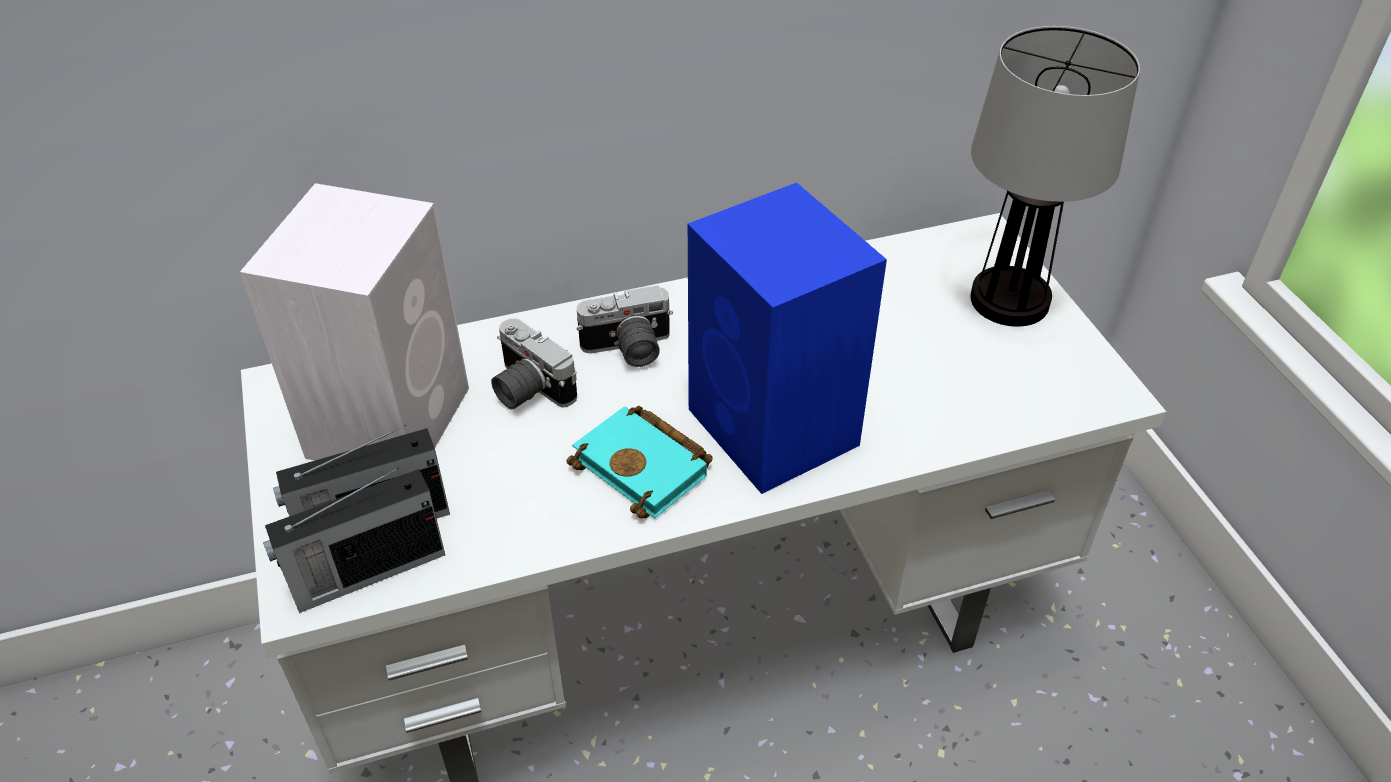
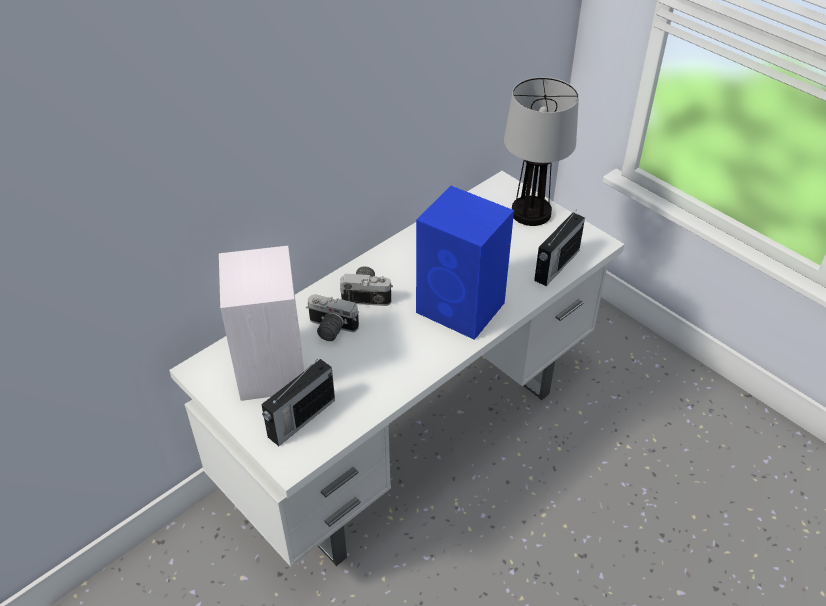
camera: 25 degrees left, 0 degrees up
radio [263,467,445,613] -> radio moved to [534,211,585,286]
turquoise book [566,406,713,518] -> none
camera [576,285,673,367] -> camera turned 135 degrees counterclockwise [340,266,393,306]

